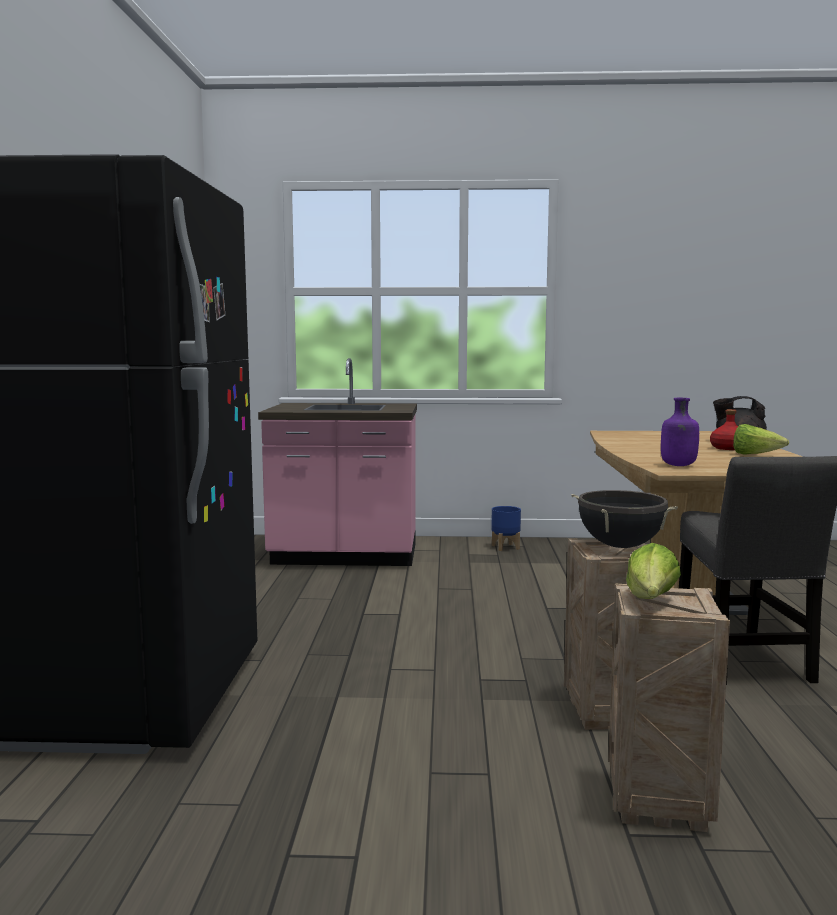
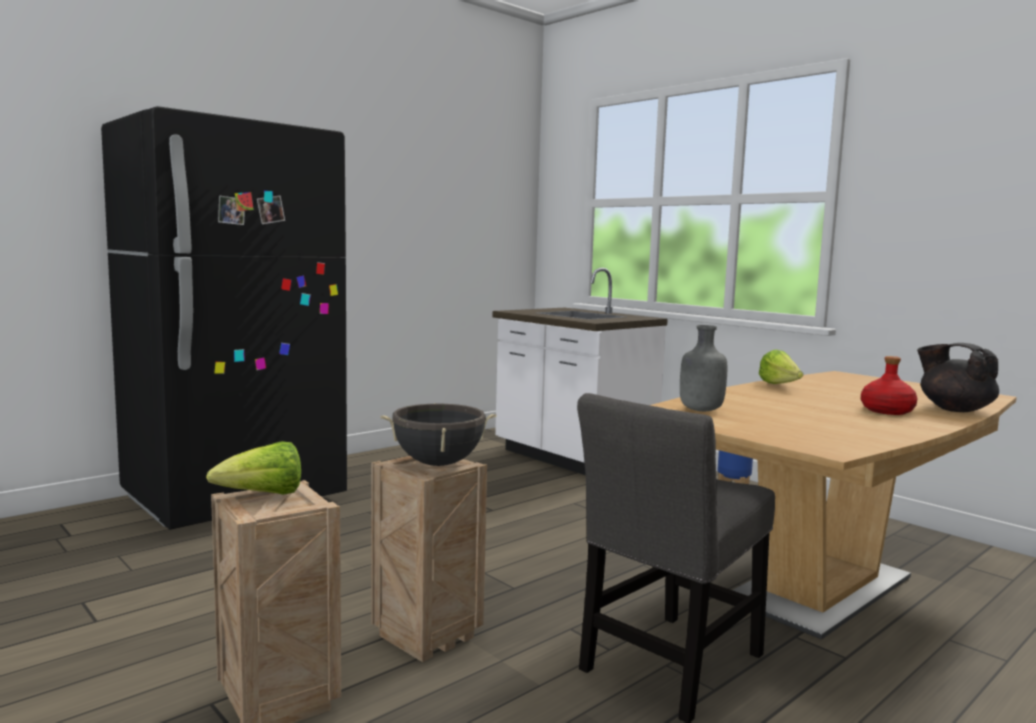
camera: 45 degrees right, 0 degrees up
pink counter [258,358,417,566] -> white counter [493,268,668,475]
purple bottle [661,398,699,466] -> grey bottle [680,325,727,411]
lettuce [733,424,789,455] -> lettuce moved to [758,350,803,384]

